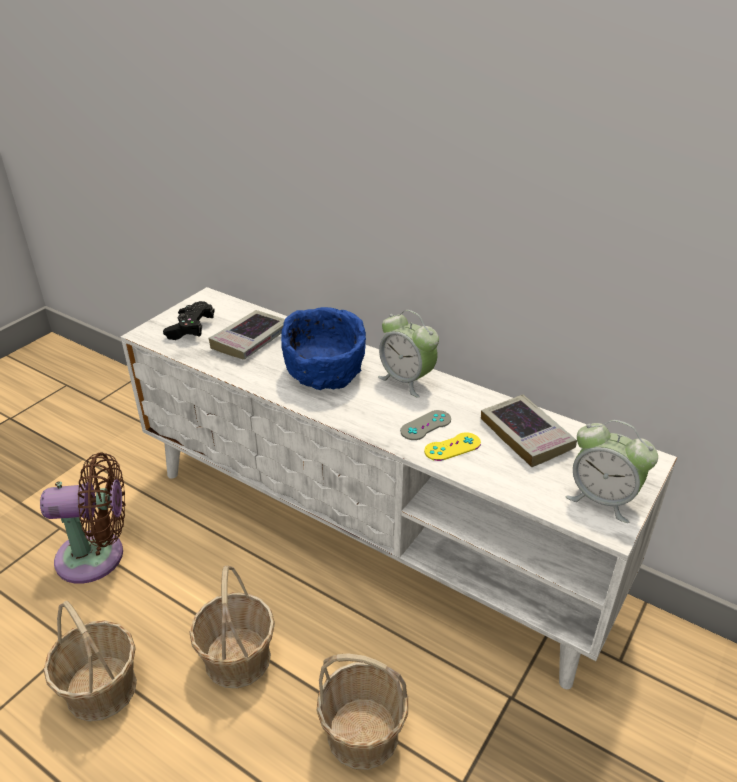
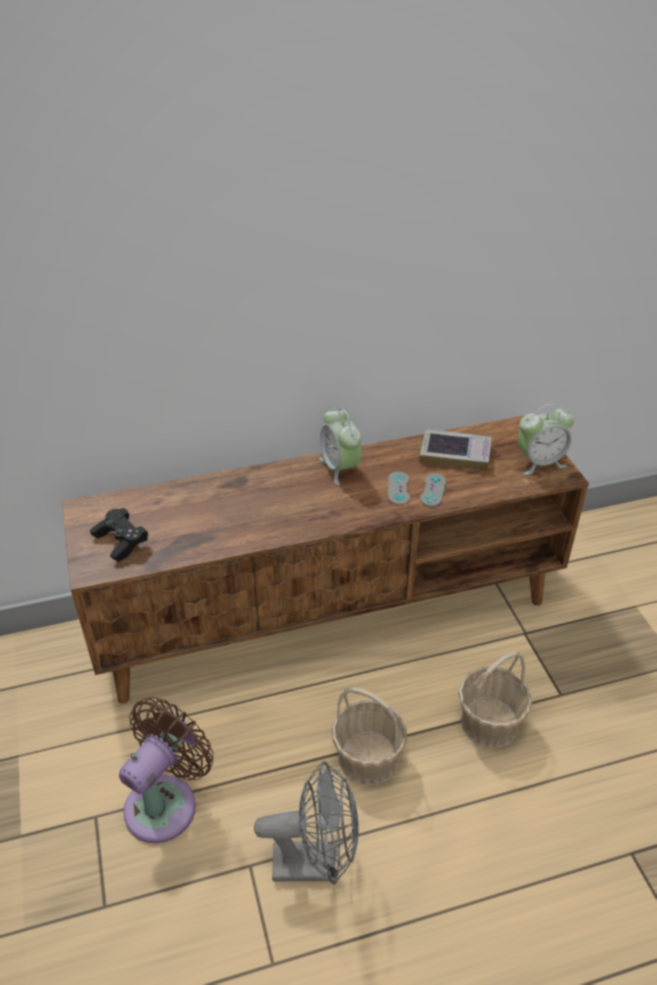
camera: 50 degrees left, 5 degrees up
basket [44,601,137,722] -> grey fan [254,761,359,885]
white tv stand [121,287,677,689] -> brown tv stand [62,416,589,704]
book [208,310,285,360] -> none
blue bowl [281,307,366,390] -> none
alarm clock [378,310,439,398] -> alarm clock turned 75 degrees clockwise [319,408,362,486]
yellow game controller [424,433,481,461] -> grey game controller [420,473,446,507]

